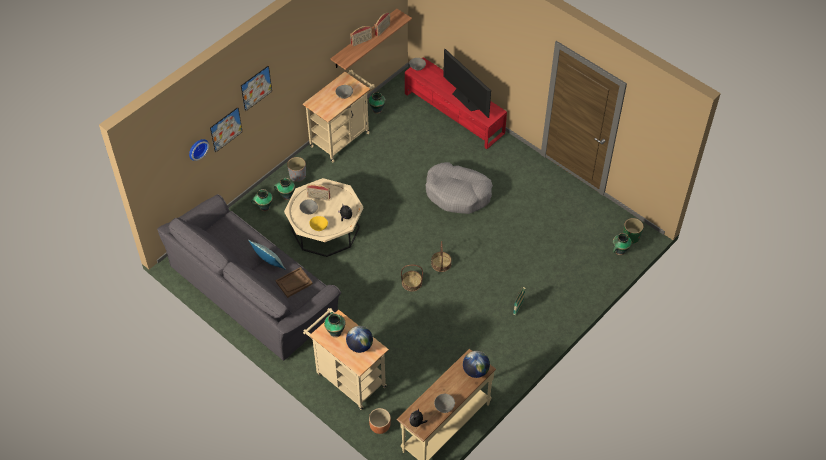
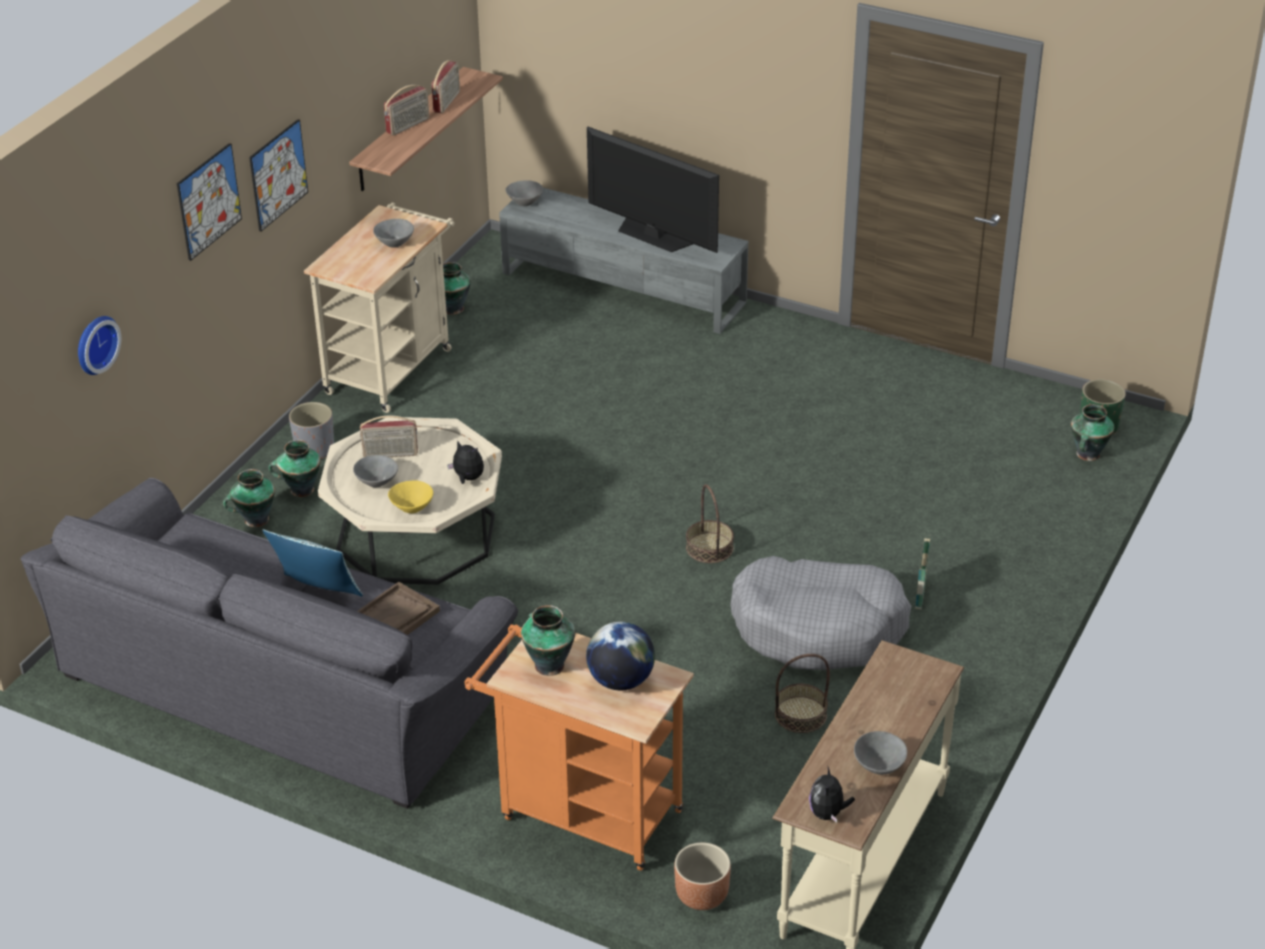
camera: 15 degrees left, 15 degrees down
picture [210,107,243,153] -> picture moved to [249,119,308,232]
beige cart [303,308,389,410] -> orange cart [465,624,694,871]
basket [401,265,423,291] -> basket moved to [775,654,830,733]
red tv stand [405,57,507,149] -> grey tv stand [499,188,748,334]
grey dog bed [426,162,493,214] -> grey dog bed moved to [730,556,911,670]
globe [463,351,490,378] -> none

